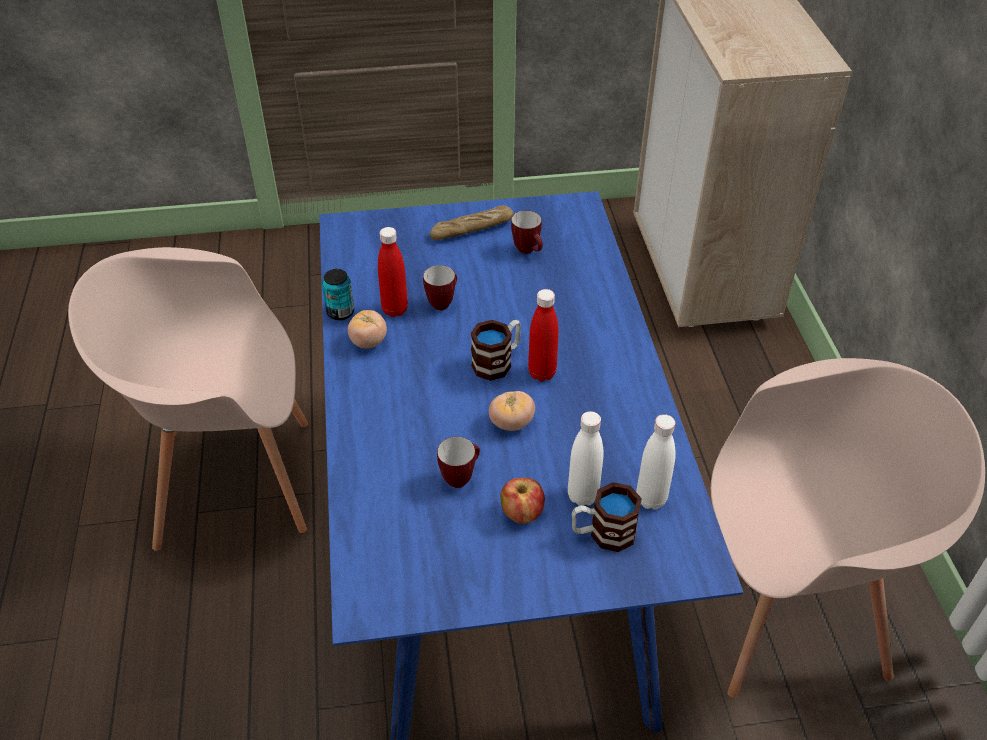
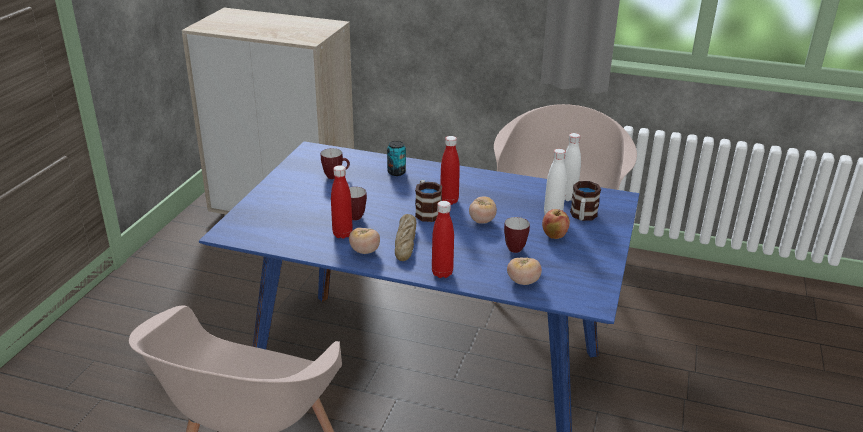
camera: 65 degrees left, 15 degrees down
can [322,269,354,320] -> can moved to [387,141,406,176]
bread [430,205,514,240] -> bread moved to [395,214,416,261]
none -> red bottle [432,201,454,278]
none -> tomato [507,257,542,285]

